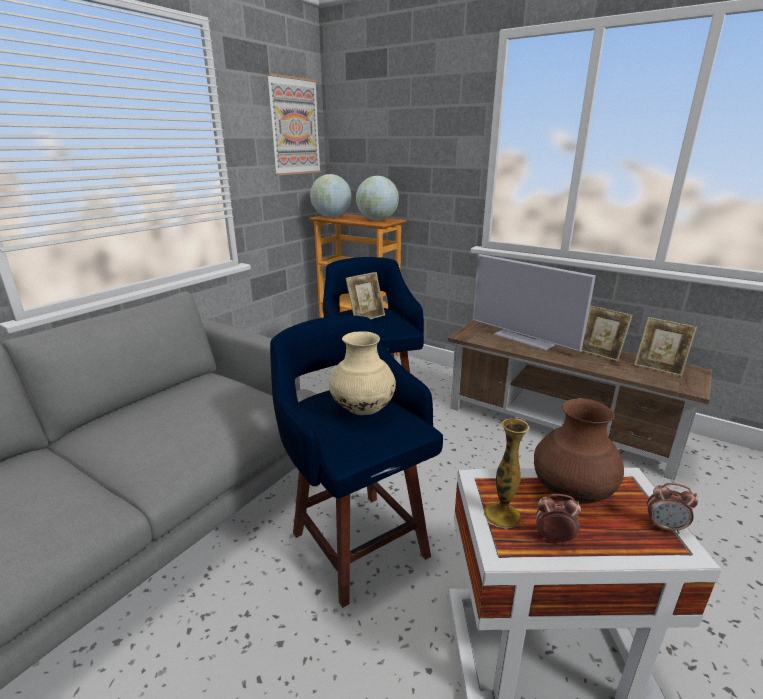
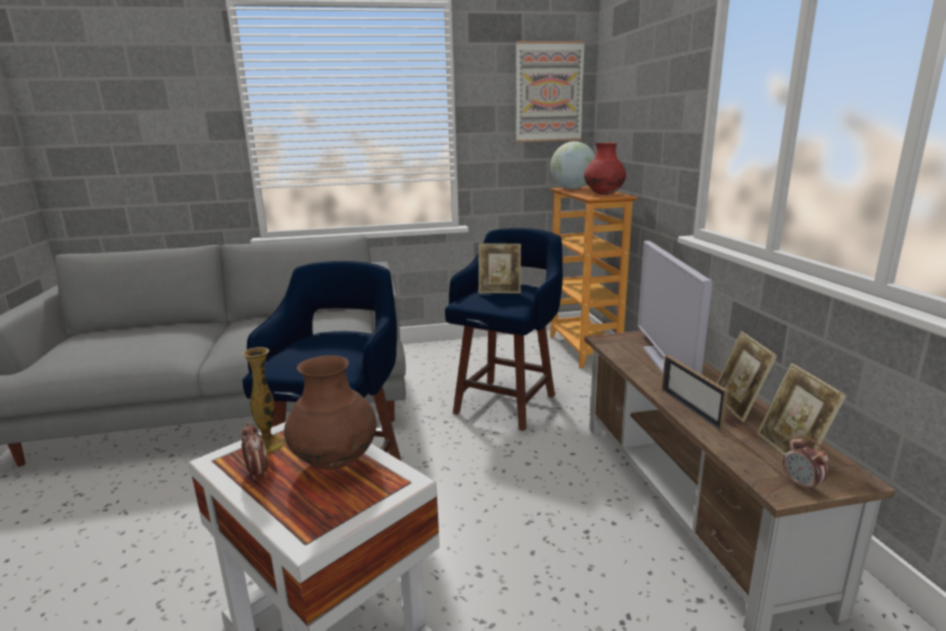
camera: 45 degrees right, 5 degrees down
beige vase [329,331,396,415] -> none
globe [356,176,399,221] -> red vase [584,143,626,195]
alarm clock [647,483,698,534] -> alarm clock moved to [783,436,829,492]
none -> picture frame [662,355,728,431]

